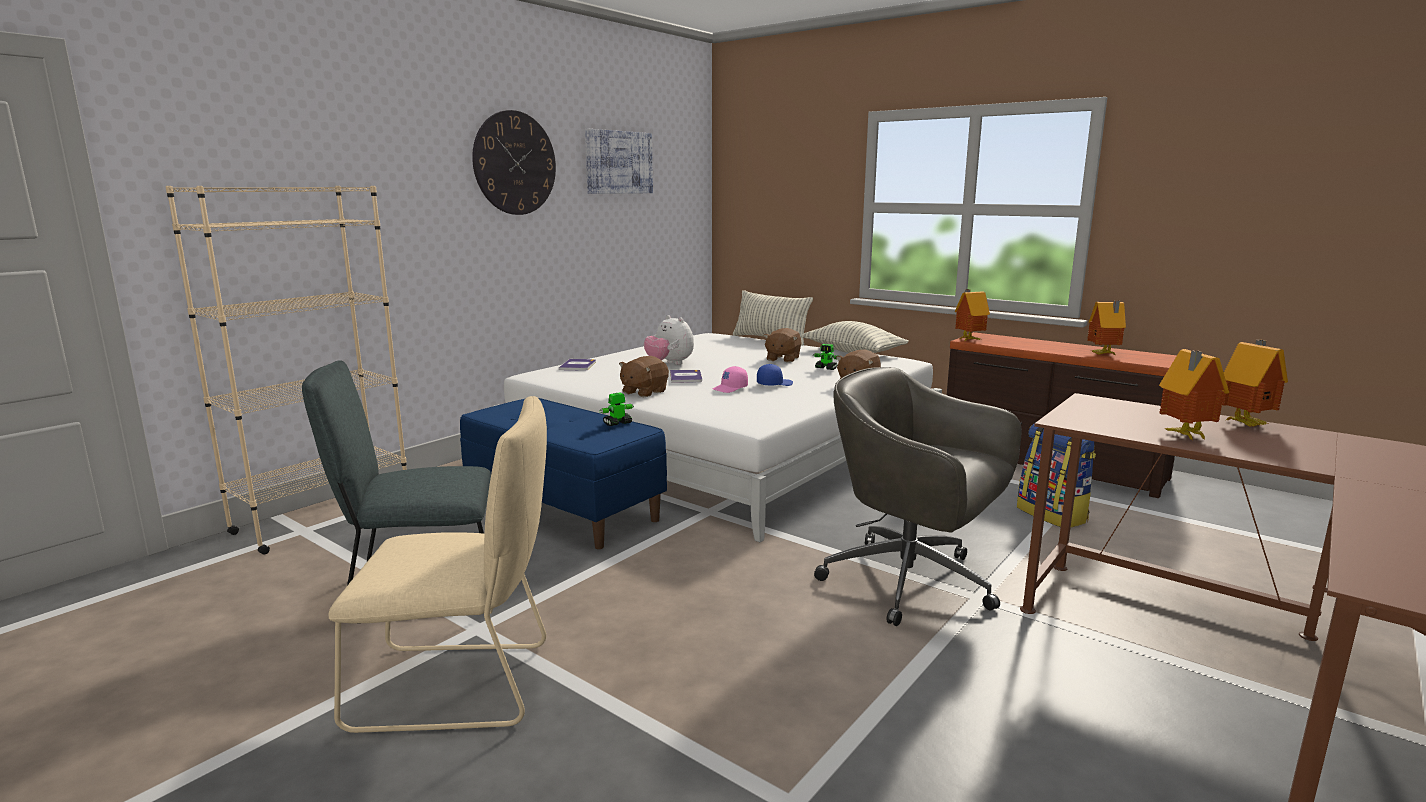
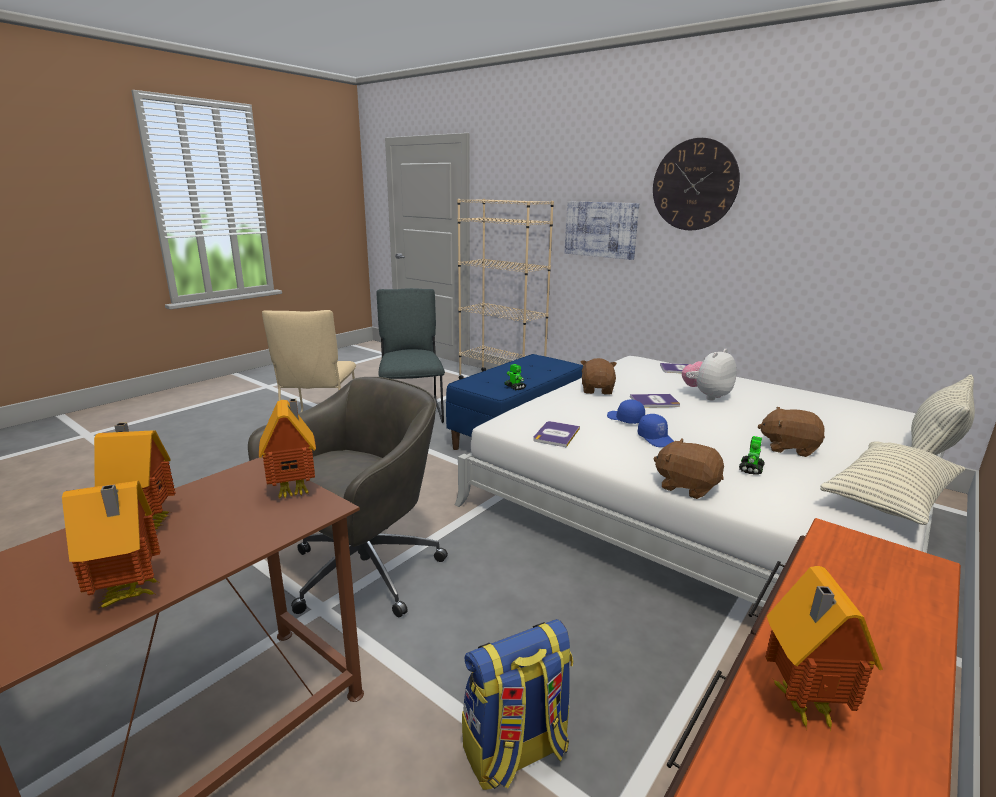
camera: 90 degrees right, 5 degrees up
picture [585,129,653,194] -> picture moved to [565,201,639,260]
brown plush toy [619,356,669,397] -> brown plush toy turned 60 degrees clockwise [581,358,617,395]
pink cap [713,366,748,393] -> blue cap [607,400,645,424]
toy house [955,289,990,341] -> toy house moved to [259,399,316,498]
none -> book [533,421,580,447]

